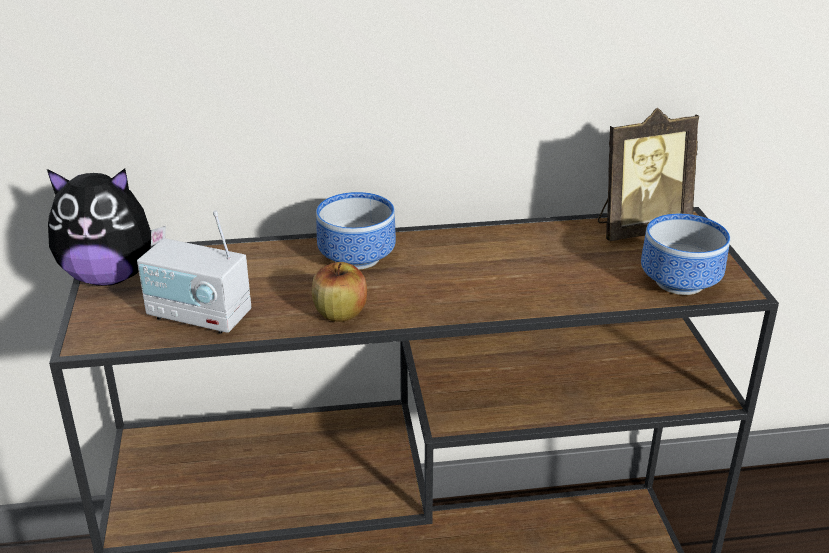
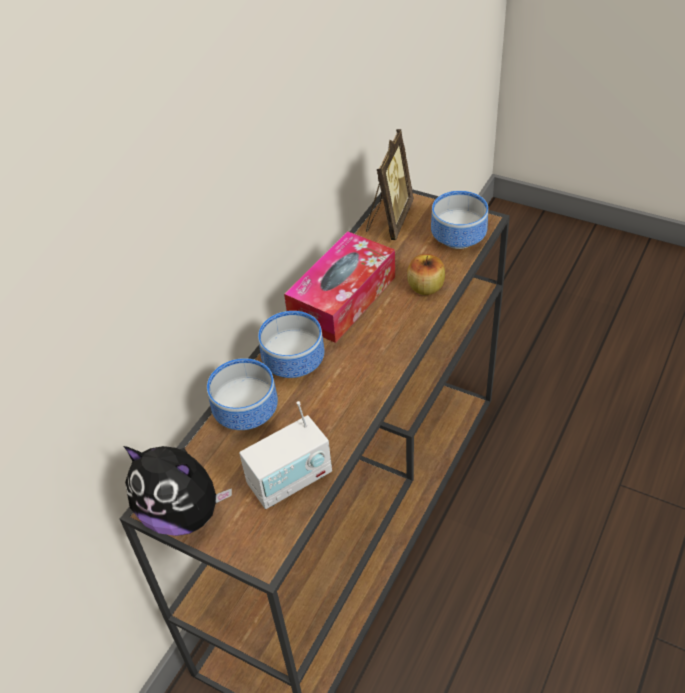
camera: 50 degrees left, 15 degrees up
plush toy [47,169,166,286] -> plush toy turned 75 degrees clockwise [124,446,232,536]
apple [312,262,367,322] -> apple moved to [407,254,445,295]
none -> bowl [207,358,278,430]
none -> tissue box [284,231,395,343]

